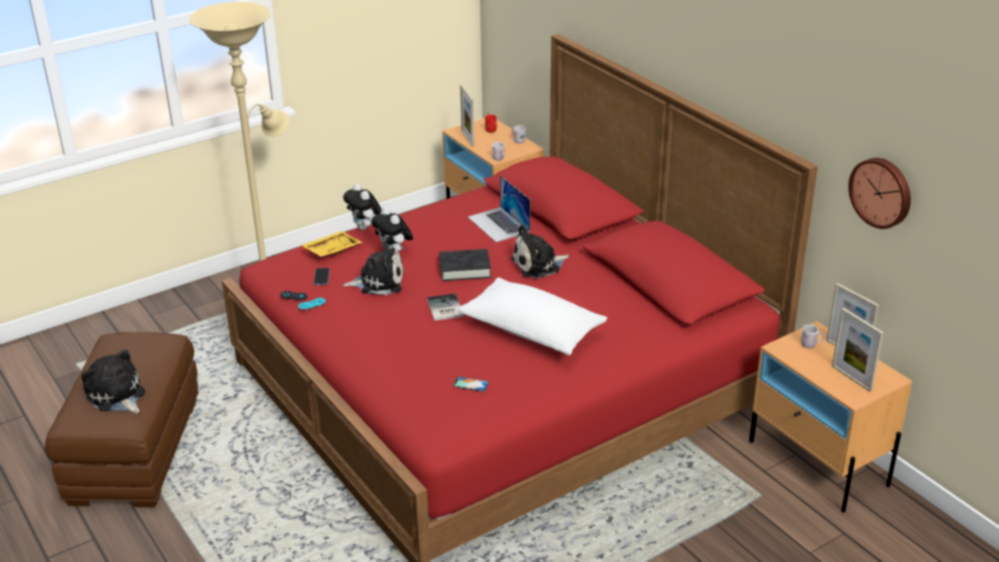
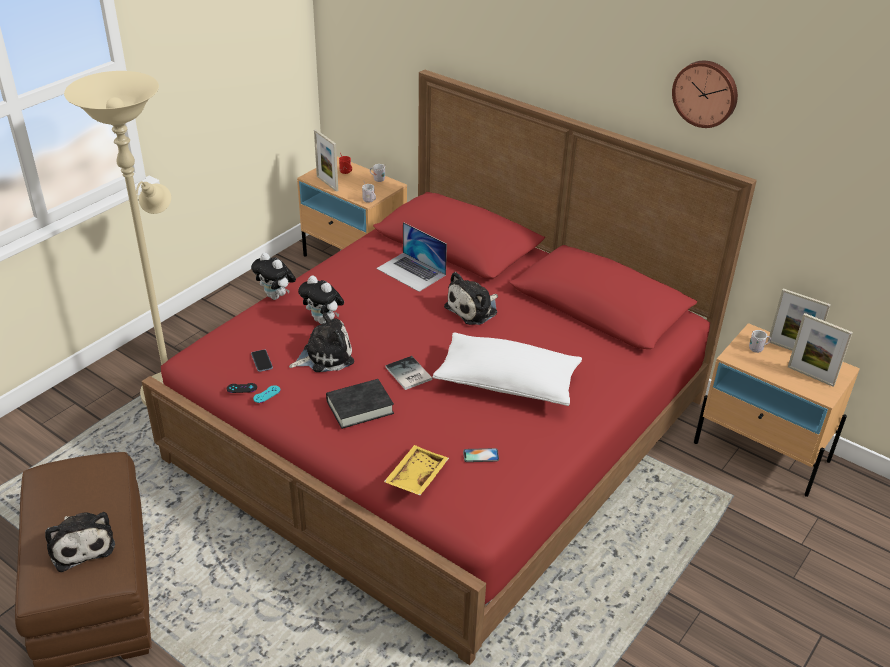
camera: 20 degrees left, 5 degrees up
plush toy [82,349,145,413] -> plush toy turned 150 degrees counterclockwise [45,512,115,572]
yellow tray [301,231,363,257] -> yellow tray moved to [384,445,449,495]
black book [439,249,491,281] -> black book moved to [326,379,394,429]
wall clock [848,158,911,229] -> wall clock moved to [672,61,738,128]

